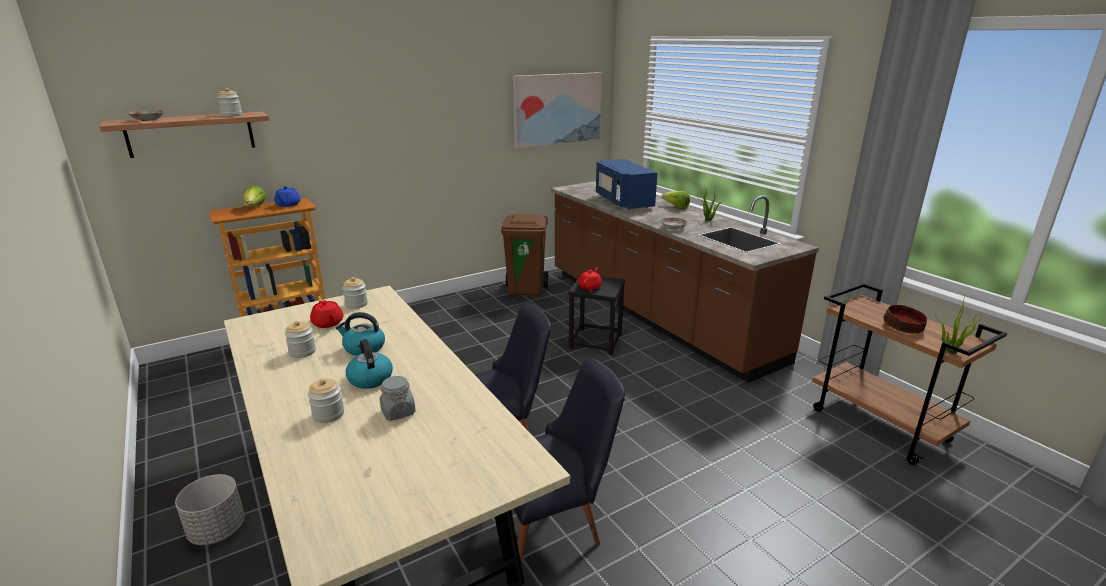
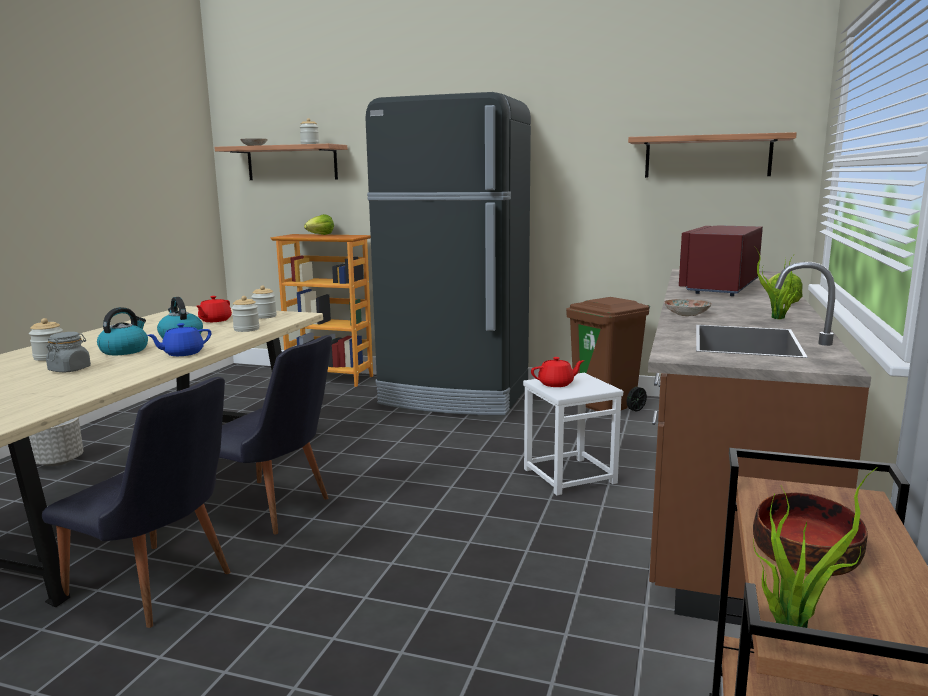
camera: 50 degrees right, 10 degrees down
blue teapot [274,186,301,207] -> blue teapot moved to [147,323,211,356]
jar [285,321,316,358] -> jar moved to [232,296,259,332]
picture [513,72,602,148] -> shelf [628,132,797,178]
black stool [568,276,625,355] -> white stool [523,373,623,496]
blue microwave [596,159,657,210] -> red microwave [679,225,763,296]
none -> black fridge [365,92,531,415]

